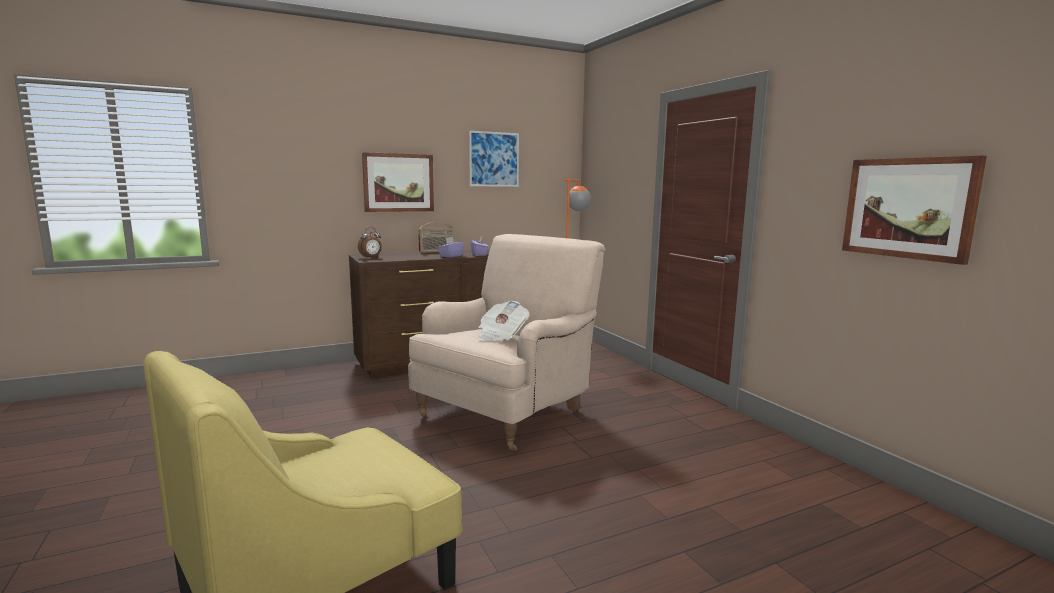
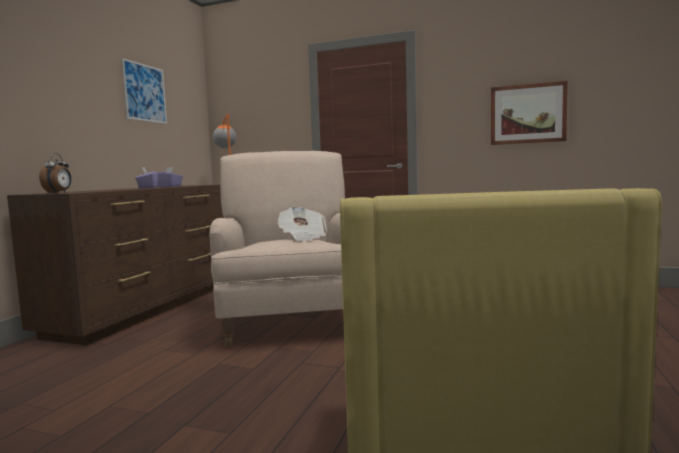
camera: 45 degrees left, 5 degrees down
picture [362,152,434,212] -> none
radio [418,222,454,253] -> none

